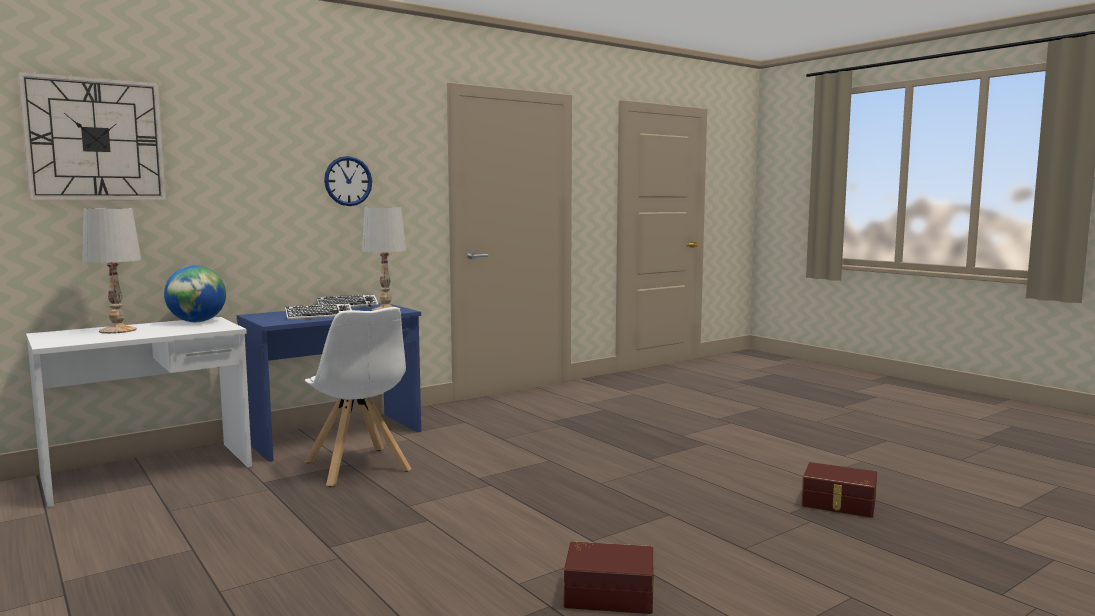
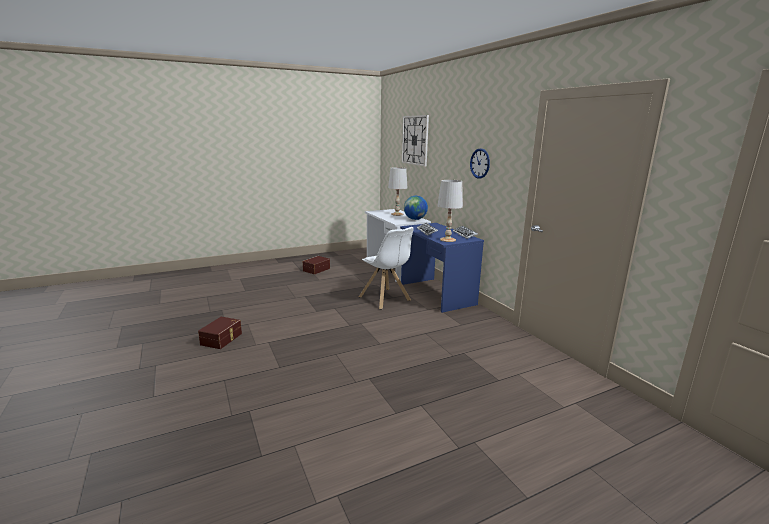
camera: 100 degrees right, 10 degrees up
white chair [305,307,411,487] -> white chair turned 105 degrees counterclockwise [359,227,414,309]
brown storage box [802,462,877,518] -> brown storage box moved to [303,256,330,274]

